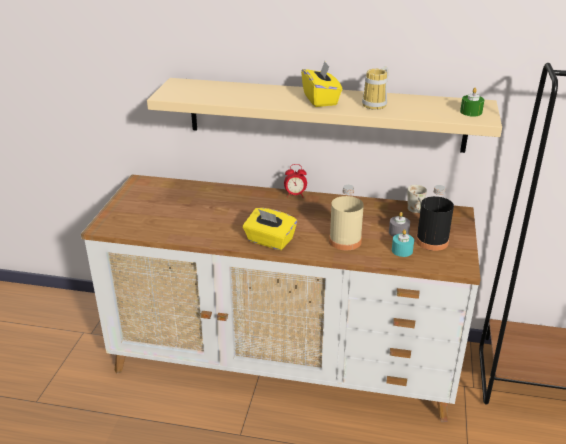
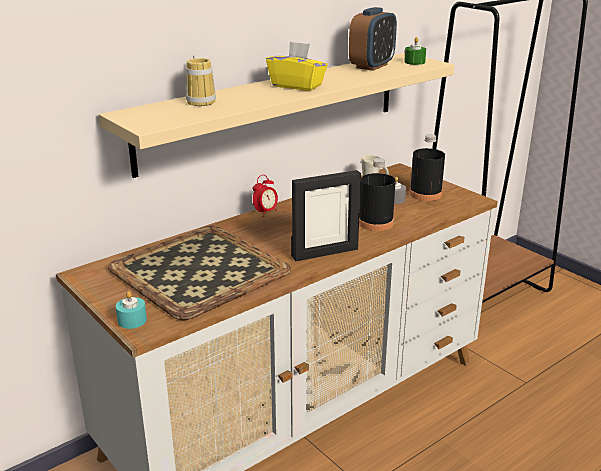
camera: 50 degrees left, 5 degrees down
yellow tissue box [243,208,297,250] -> picture frame [291,170,361,261]
beige bottle [329,185,364,250] -> black bottle [359,158,396,231]
mug [362,66,388,110] -> mug moved to [186,55,216,106]
turquoise candle [392,229,414,257] -> turquoise candle moved to [116,291,147,329]
none -> tray [108,226,291,320]
none -> alarm clock [349,7,397,71]

